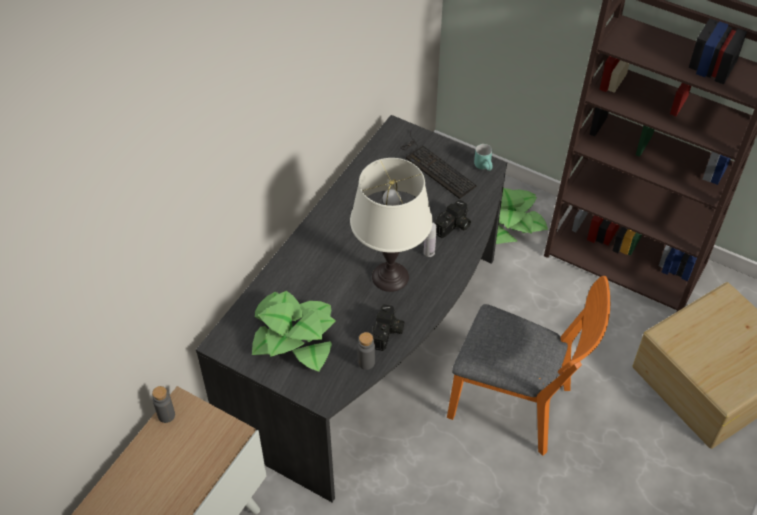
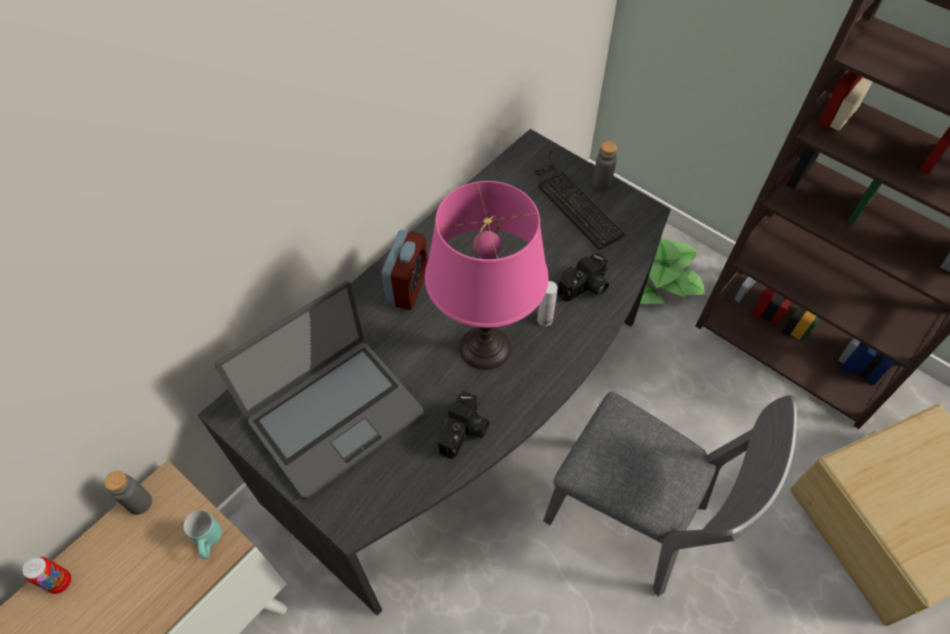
camera: 10 degrees right, 5 degrees up
potted plant [252,291,336,372] -> laptop [215,281,424,499]
white table lamp [350,158,433,292] -> pink table lamp [425,181,548,370]
grey bottle [357,332,375,370] -> grey bottle moved to [593,141,617,190]
orange chair [447,276,610,456] -> grey chair [543,392,798,597]
turquoise mug [474,144,493,171] -> turquoise mug moved to [184,510,222,559]
none -> can [23,557,72,594]
none -> alarm clock [381,230,428,310]

